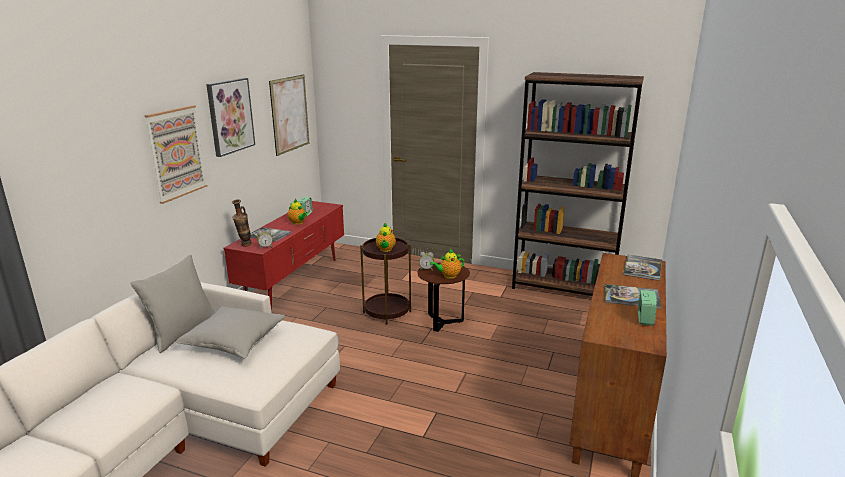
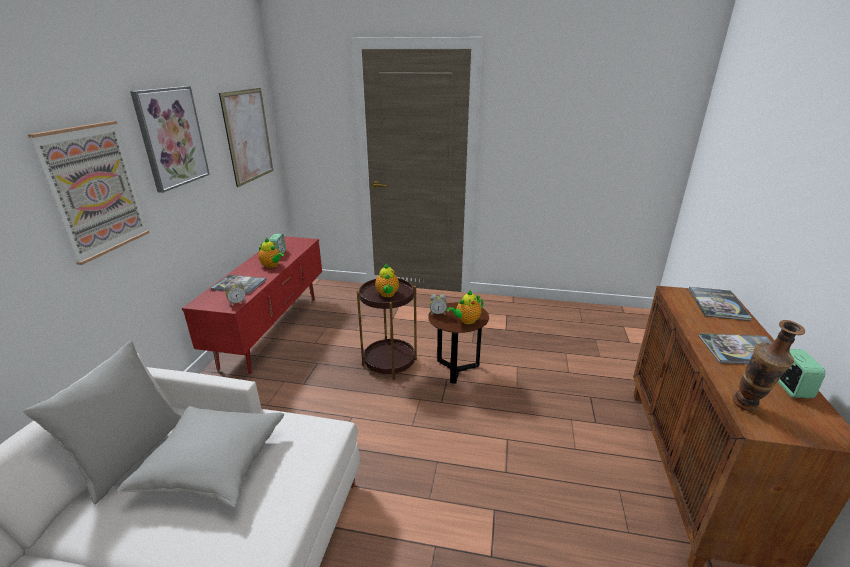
camera: 10 degrees left, 5 degrees up
vase [232,199,252,247] -> vase moved to [732,320,805,411]
brown bookcase [512,72,644,296] -> none

